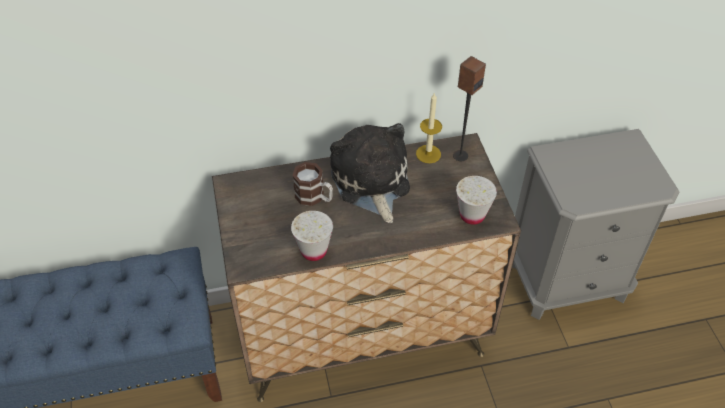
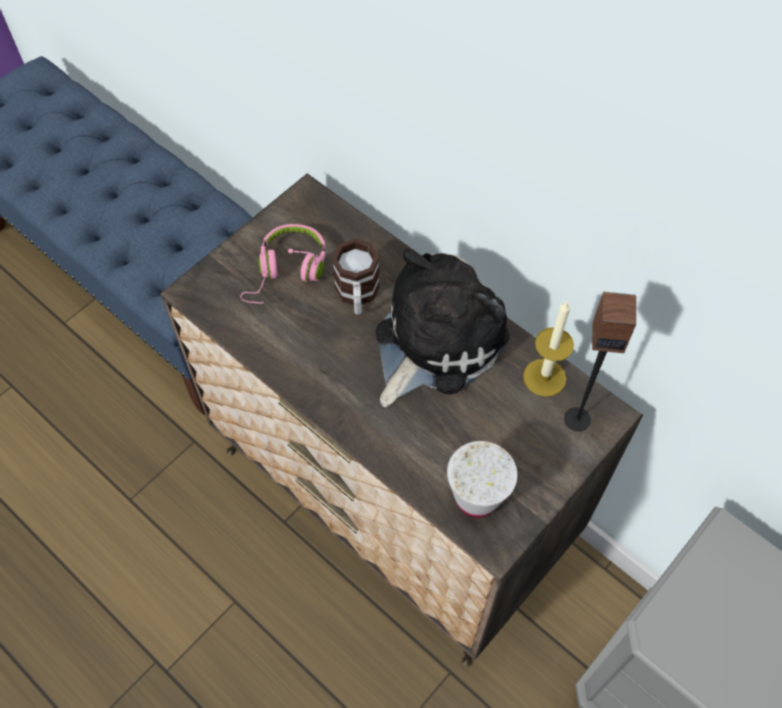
camera: 55 degrees right, 10 degrees up
white cup [291,211,333,261] -> none
none -> pink headphones [240,224,326,304]

